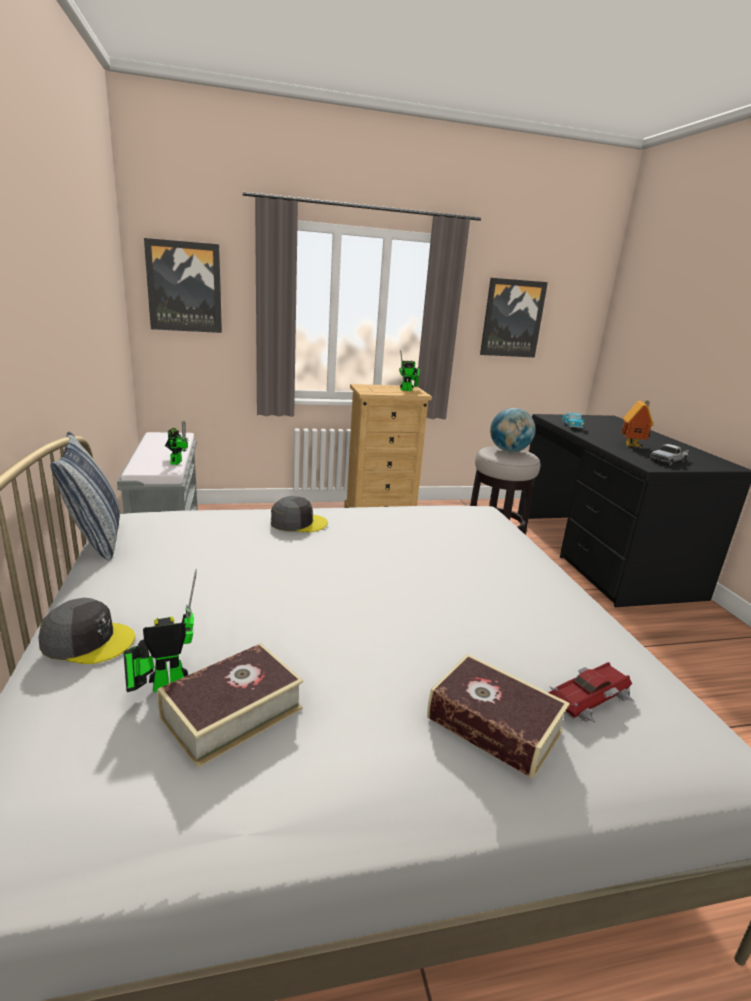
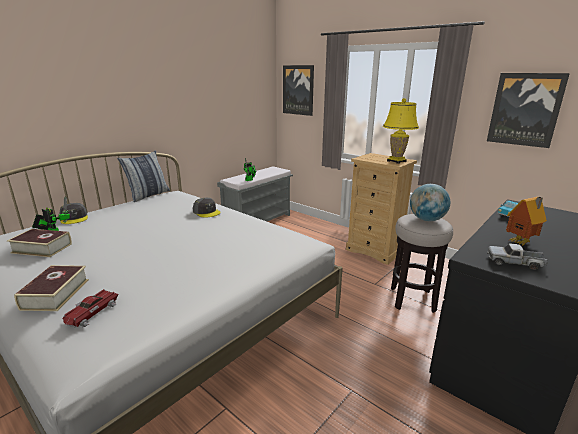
camera: 55 degrees right, 0 degrees up
toy robot [399,350,420,391] -> yellow table lamp [383,98,419,164]
toy car [548,662,634,723] -> toy car turned 90 degrees clockwise [62,289,119,328]

